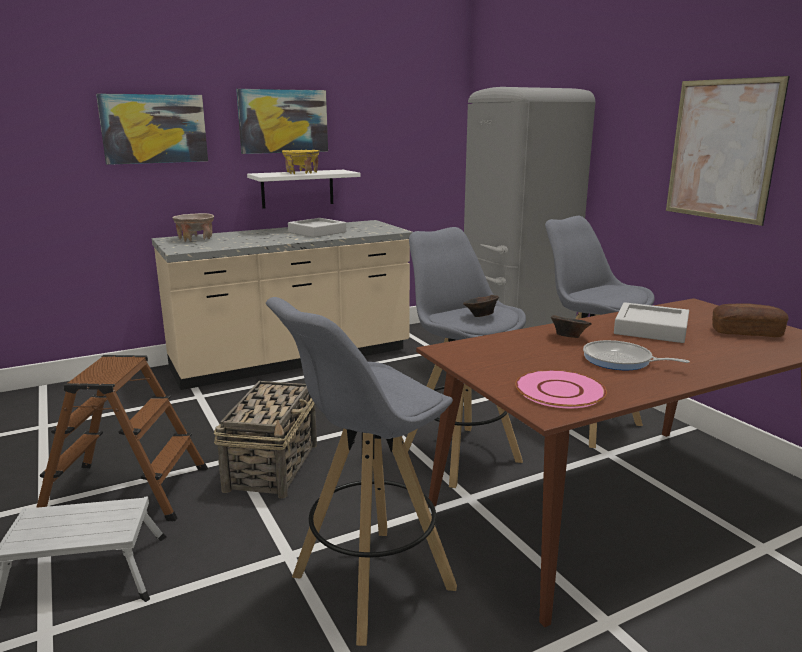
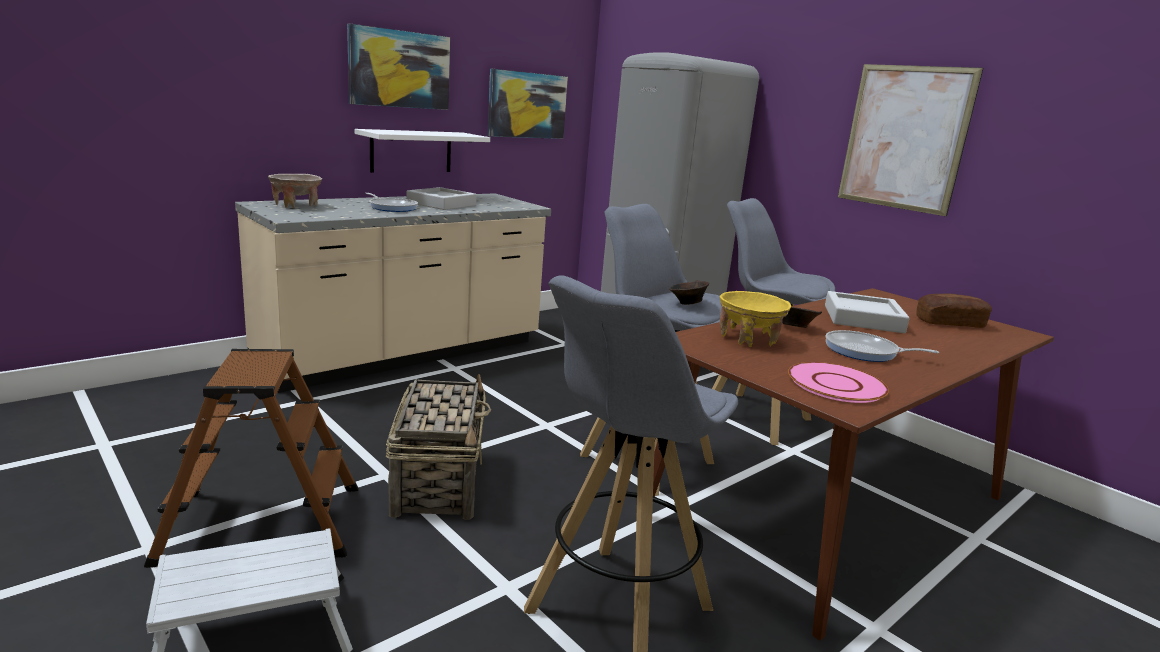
camera: 15 degrees left, 0 degrees up
picture [96,94,208,165] -> picture moved to [487,69,568,139]
yellow bowl [282,150,320,174] -> yellow bowl moved to [720,291,792,347]
none -> frying pan [365,193,418,212]

